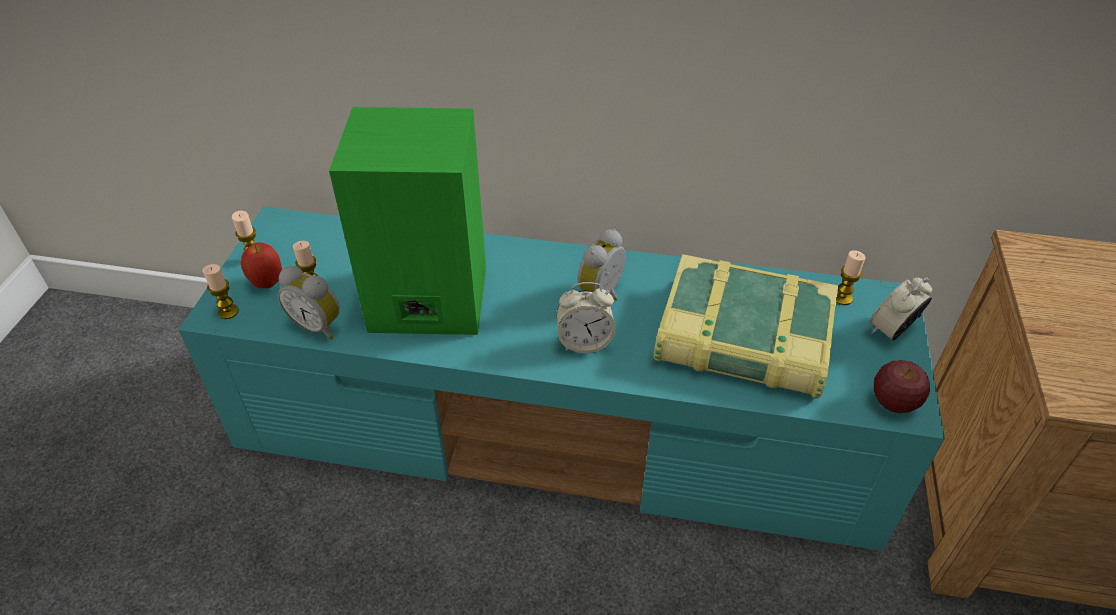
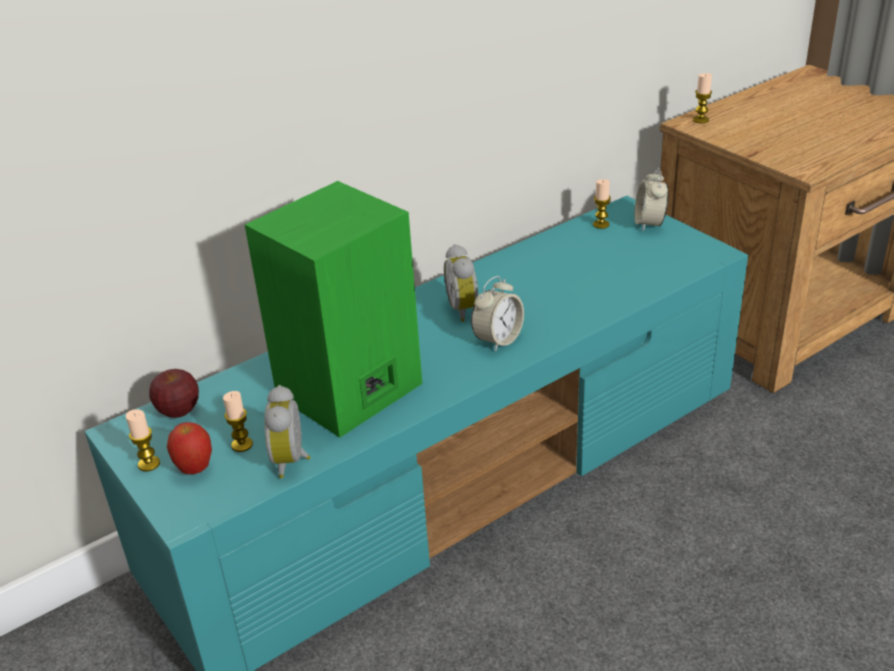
camera: 45 degrees left, 10 degrees down
candle [202,264,239,319] -> candle moved to [693,73,712,123]
alarm clock [278,266,340,340] -> alarm clock turned 105 degrees clockwise [264,385,311,478]
book [653,254,838,398] -> none
apple [874,360,930,413] -> apple moved to [149,369,199,418]

